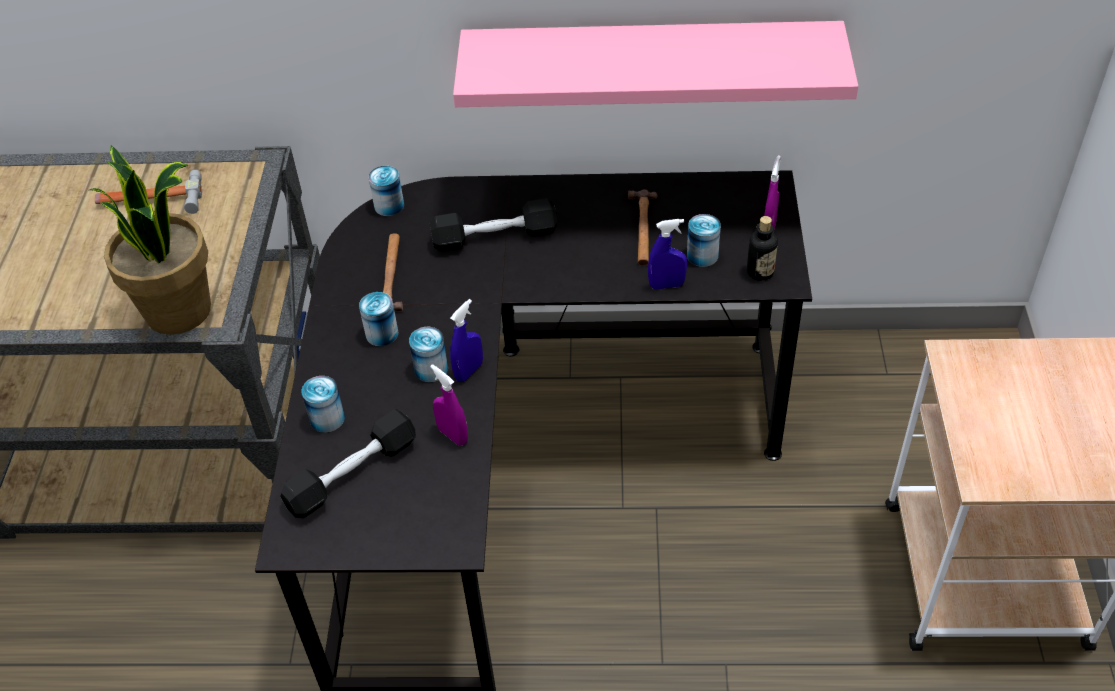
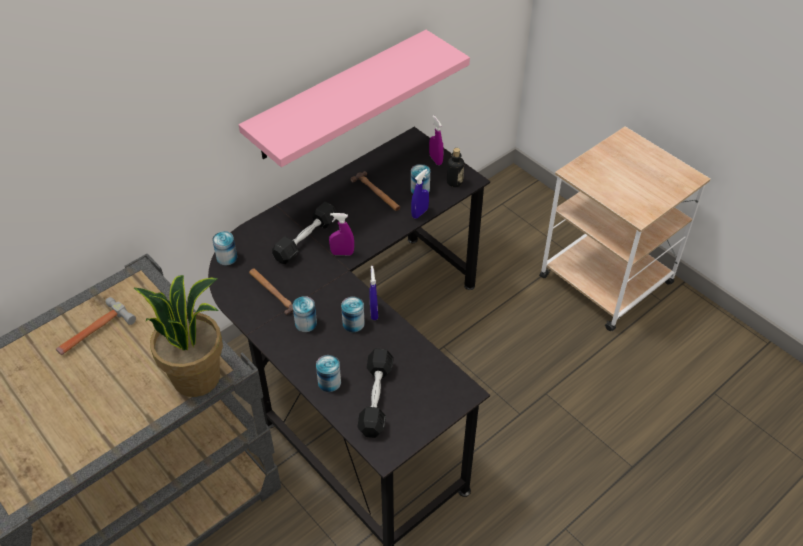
camera: 45 degrees left, 0 degrees up
purple spray bottle [430,364,468,445] -> purple spray bottle moved to [329,213,354,255]

